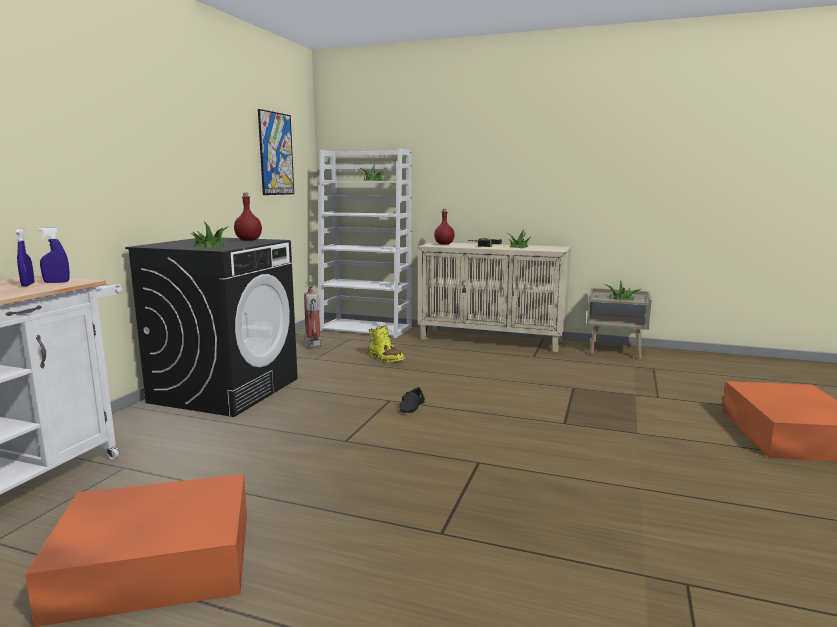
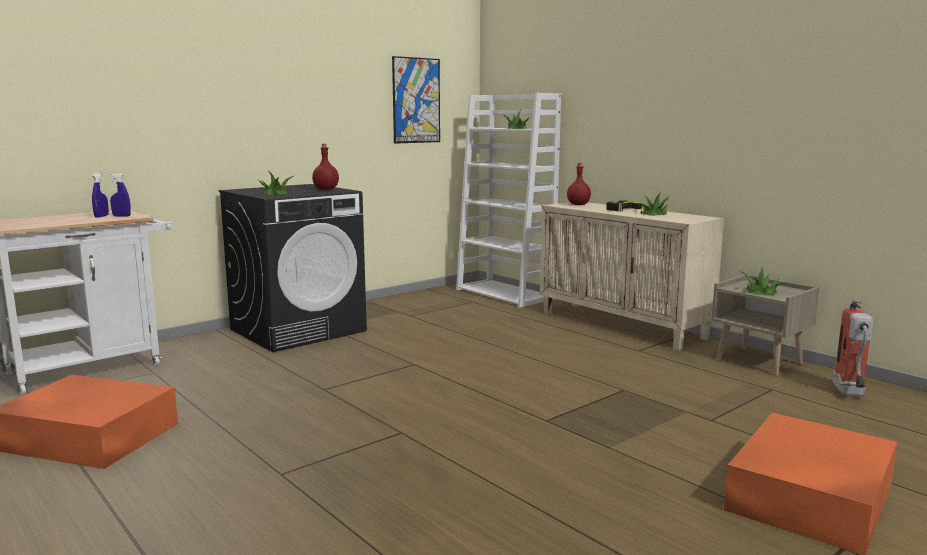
camera: 30 degrees right, 0 degrees up
fire extinguisher [304,286,322,348] -> fire extinguisher moved to [832,299,873,397]
yellow boot [368,325,405,363] -> none
black shoe [399,387,425,413] -> none

